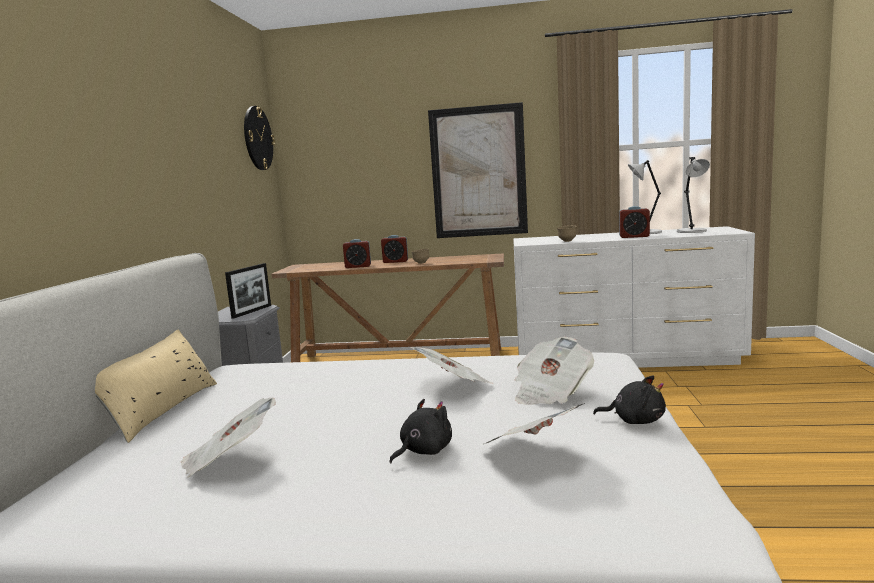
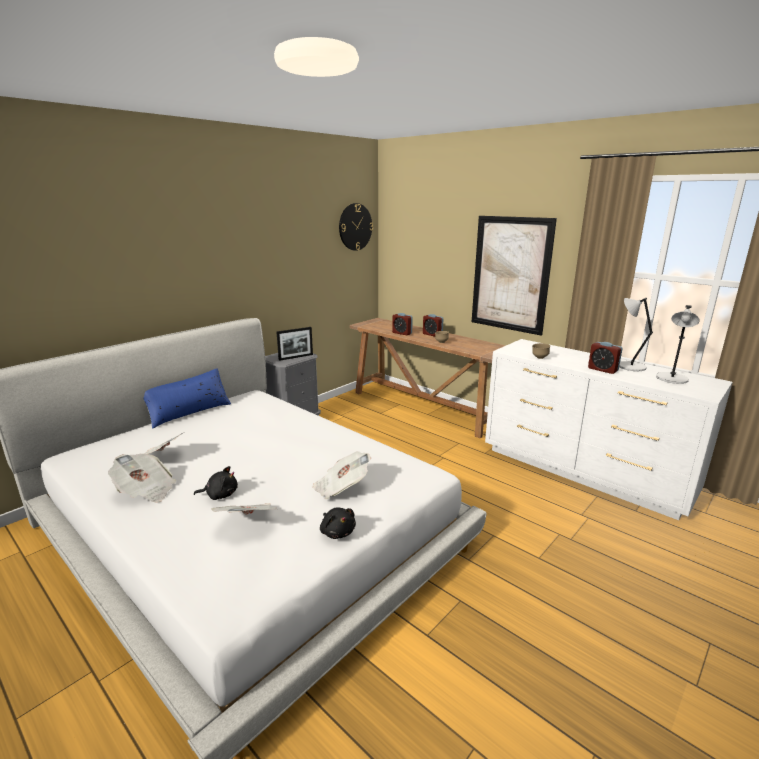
camera: 35 degrees right, 10 degrees up
beige pillow [95,329,217,443] -> blue pillow [144,368,231,429]
newspaper [410,347,492,383] -> newspaper moved to [108,454,176,503]

